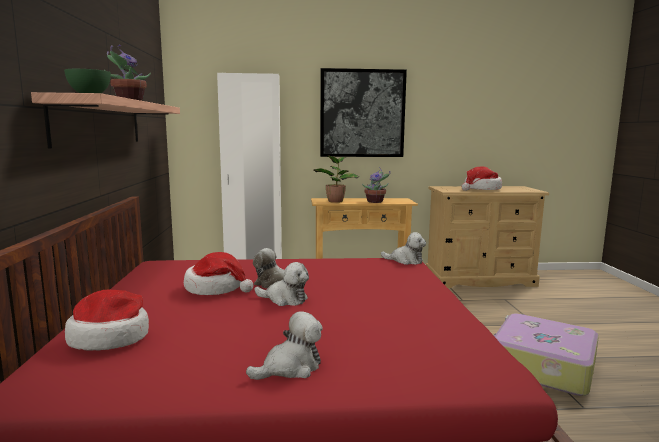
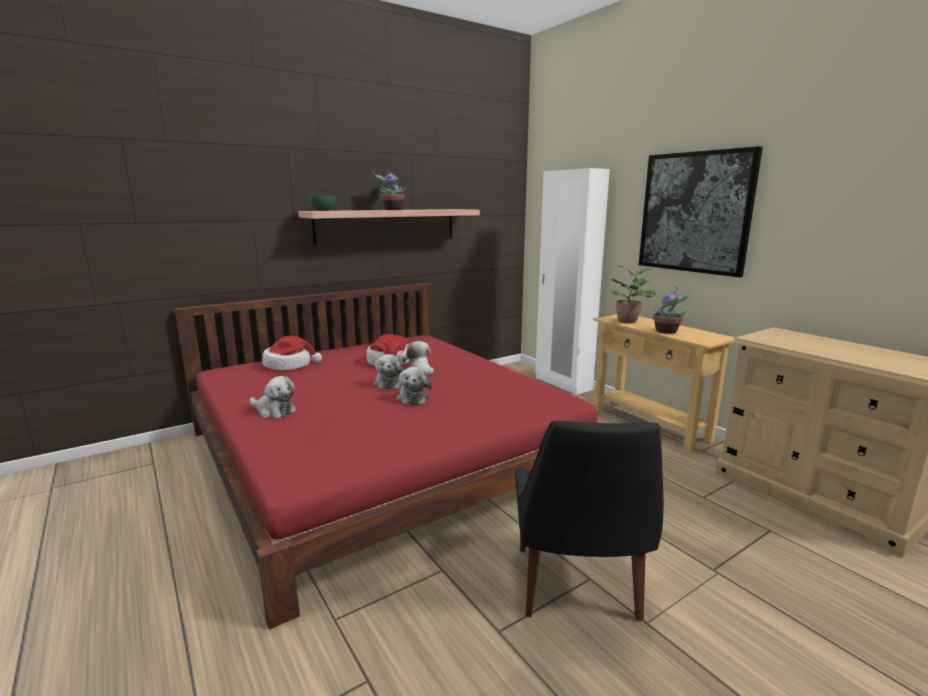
camera: 60 degrees right, 5 degrees up
plush toy [381,232,426,265] -> plush toy moved to [396,367,432,405]
hat [462,166,502,191] -> none
suitcase [494,313,599,396] -> black chair [515,421,664,622]

